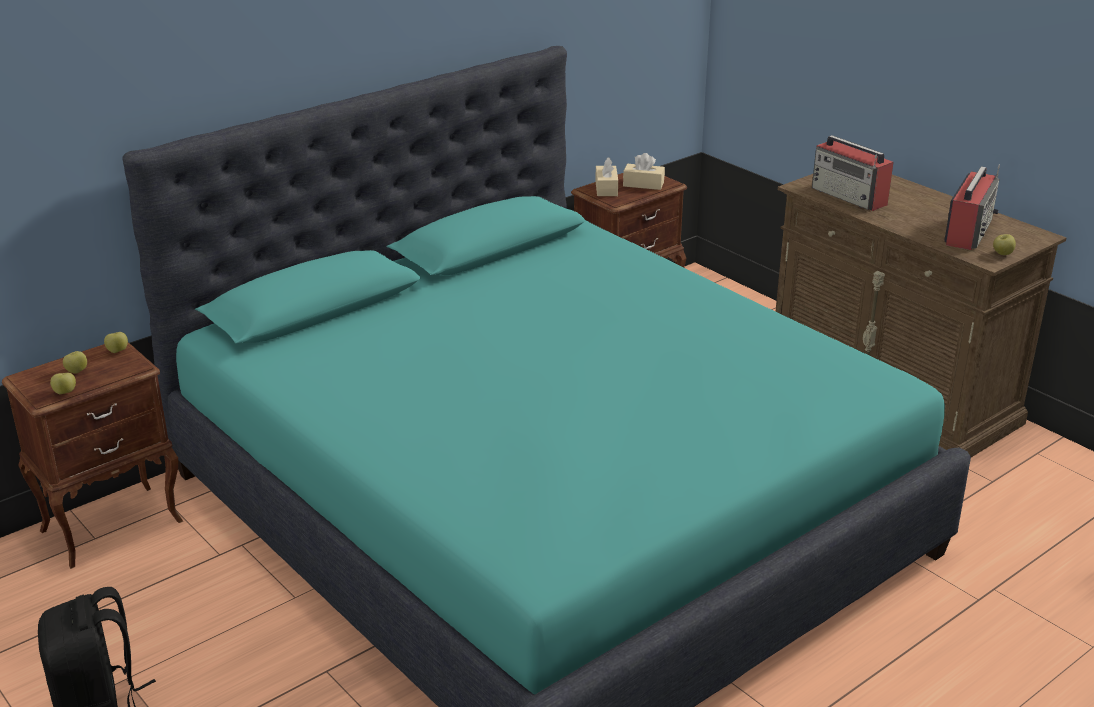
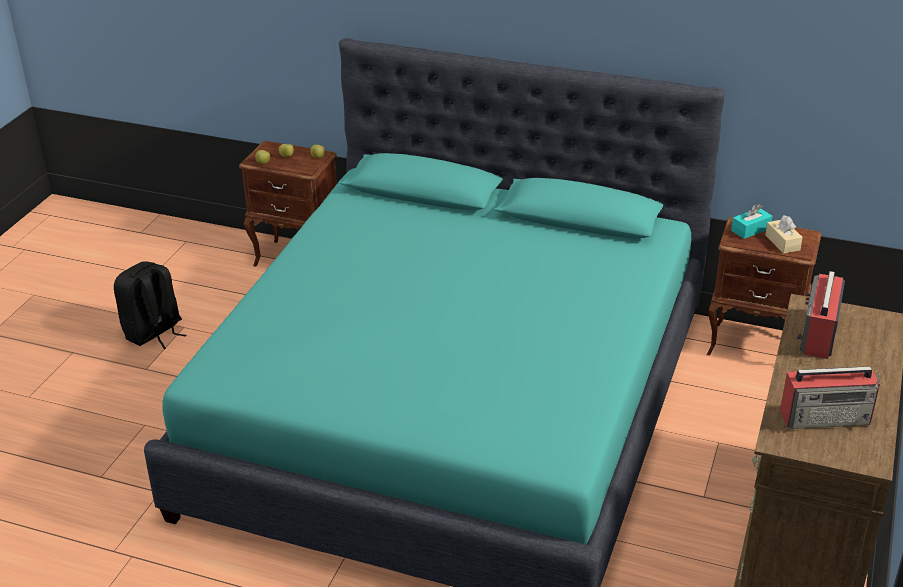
camera: 60 degrees right, 5 degrees up
beige tissue box [595,157,618,196] -> turquoise tissue box [731,204,772,239]
apple [993,234,1016,255] -> none

